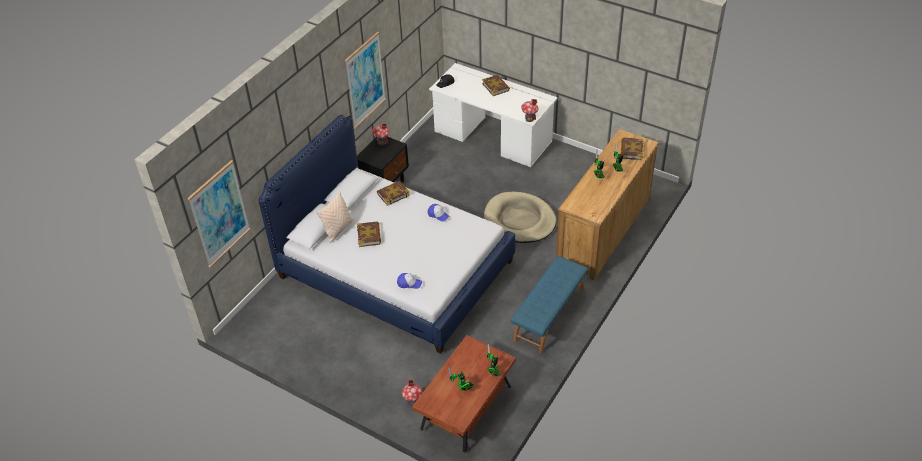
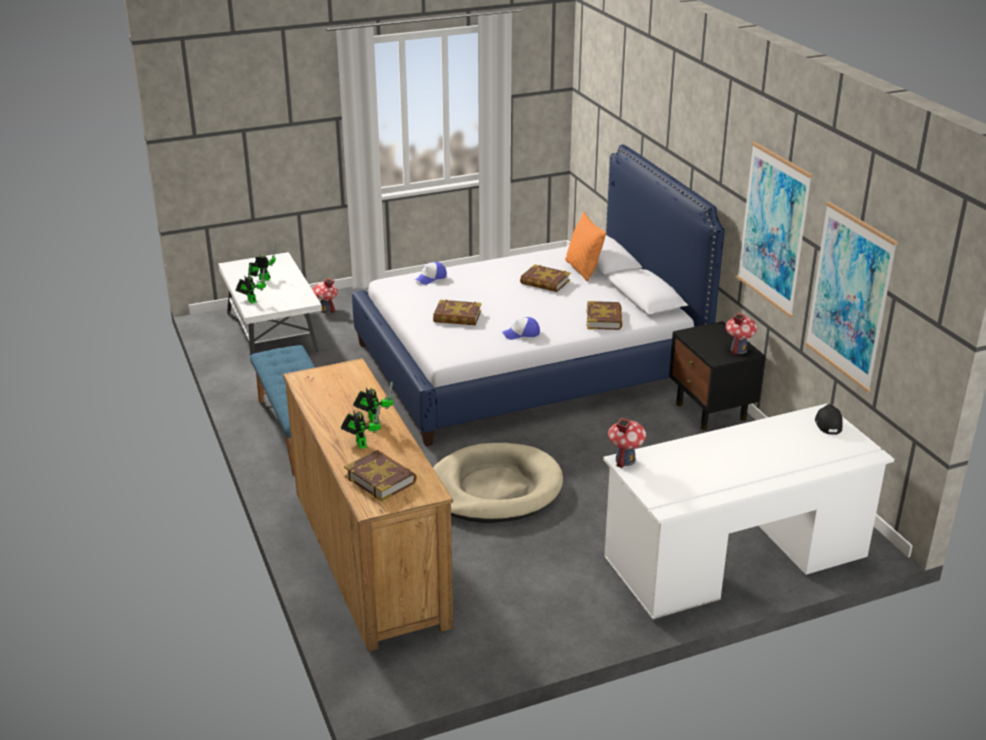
camera: 125 degrees right, 15 degrees down
picture [188,160,251,268] -> picture moved to [805,201,898,392]
beige pillow [317,192,353,243] -> orange pillow [565,212,606,282]
brown coffee table [412,335,516,453] -> white coffee table [218,252,322,364]
book [482,75,510,96] -> book moved to [433,300,482,325]

